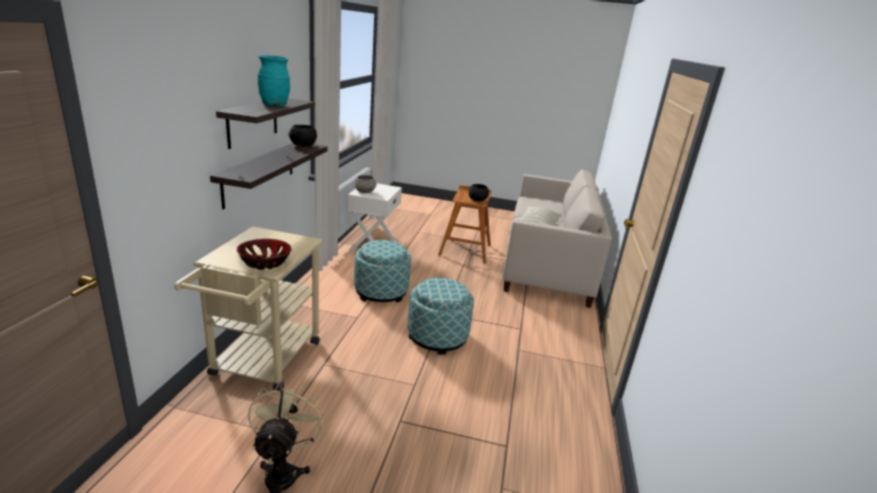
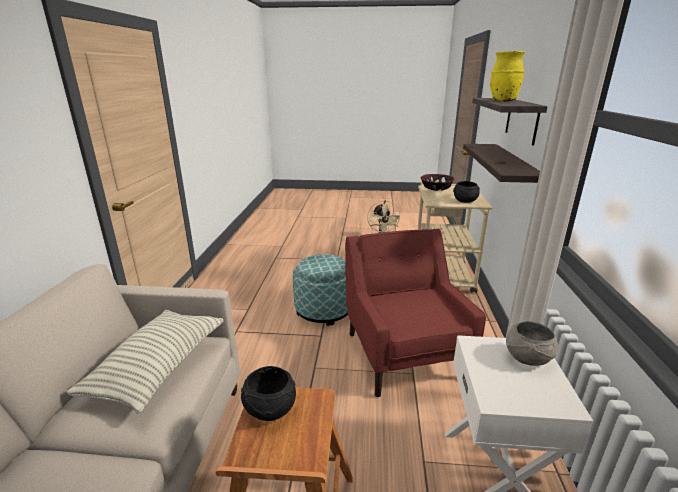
camera: 175 degrees right, 0 degrees up
turquoise vase [258,55,290,106] -> yellow vase [490,51,525,101]
black bowl [289,125,317,146] -> black bowl moved to [453,181,480,203]
ottoman [354,240,411,303] -> red armchair [345,229,486,397]

